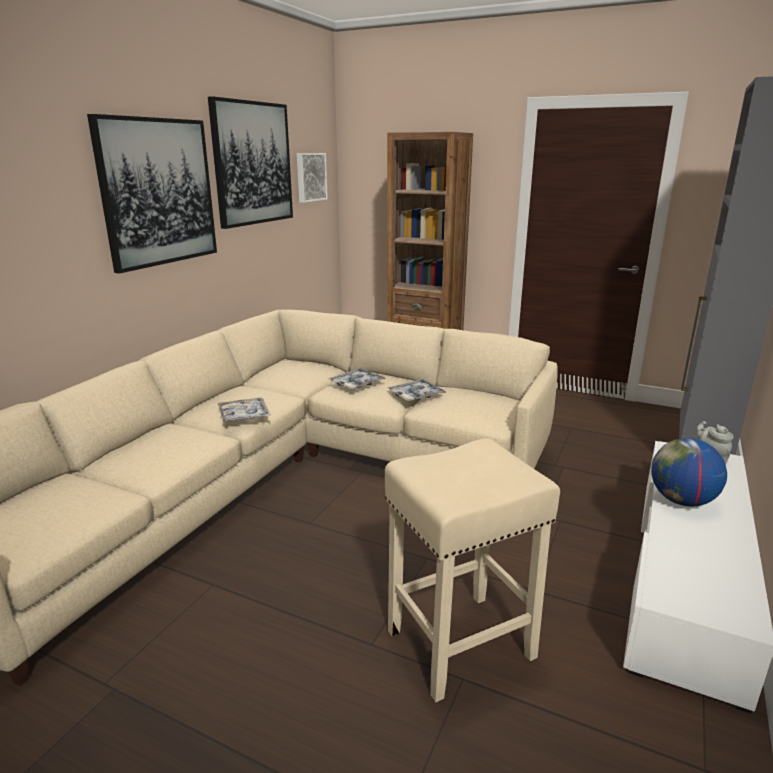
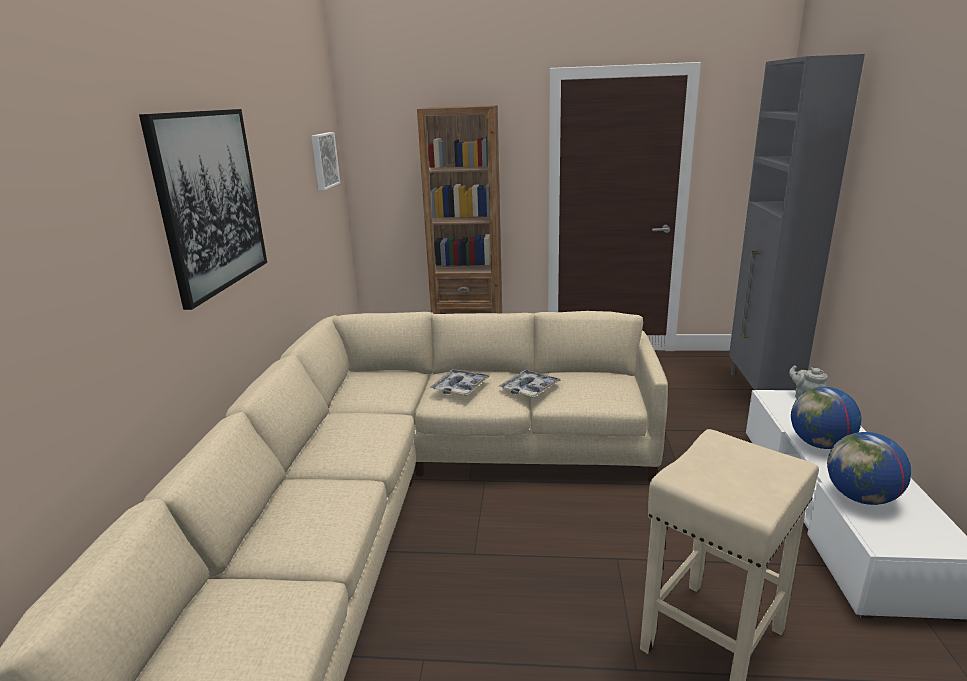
camera: 20 degrees left, 0 degrees up
picture [208,96,293,229] -> none
tray [218,398,271,422] -> none
none -> globe [827,432,911,505]

